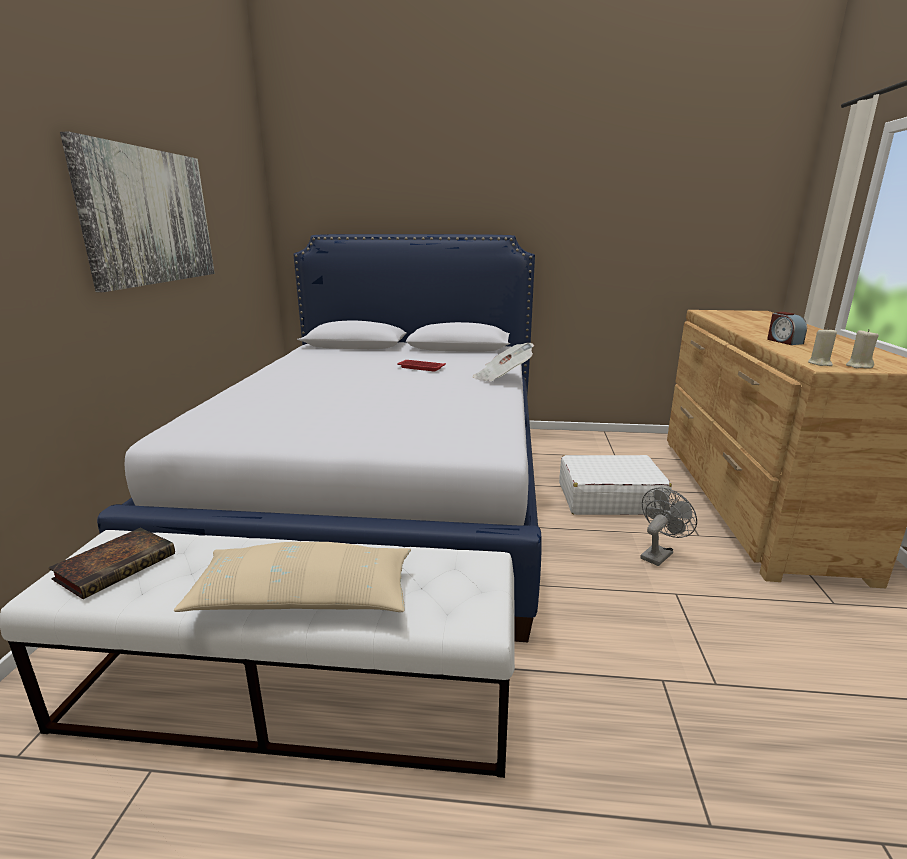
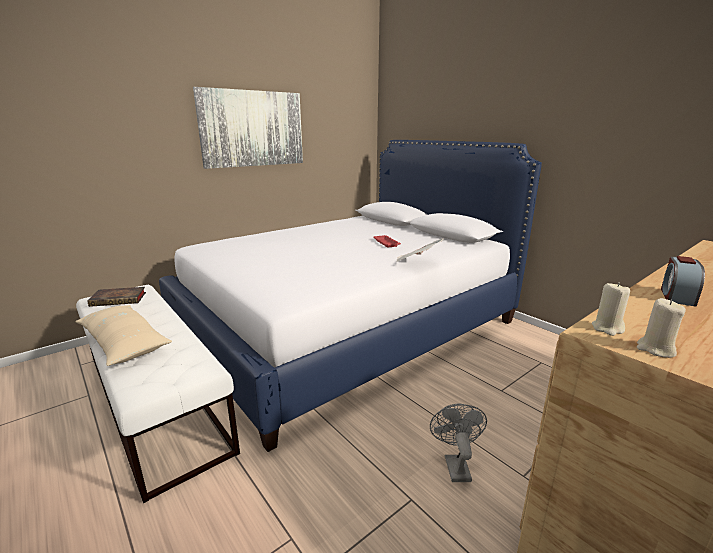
camera: 45 degrees right, 0 degrees up
white suitcase [559,455,672,515] -> none
grey fan [640,487,697,566] -> grey fan turned 90 degrees counterclockwise [430,403,487,482]

